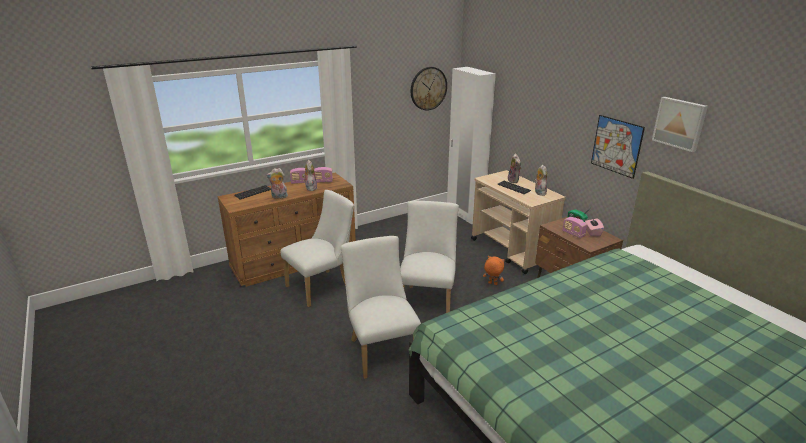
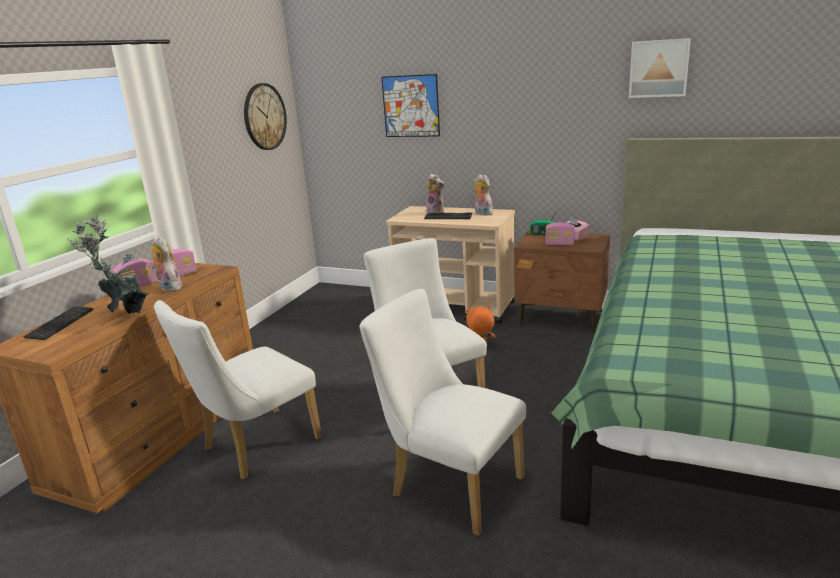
camera: 35 degrees left, 5 degrees down
plush toy [266,168,288,199] -> potted plant [67,214,148,314]
white chair [280,190,354,307] -> white chair turned 150 degrees counterclockwise [154,300,322,479]
white wardrobe [447,67,496,224] -> none
picture [591,115,645,179] -> picture moved to [381,74,440,137]

